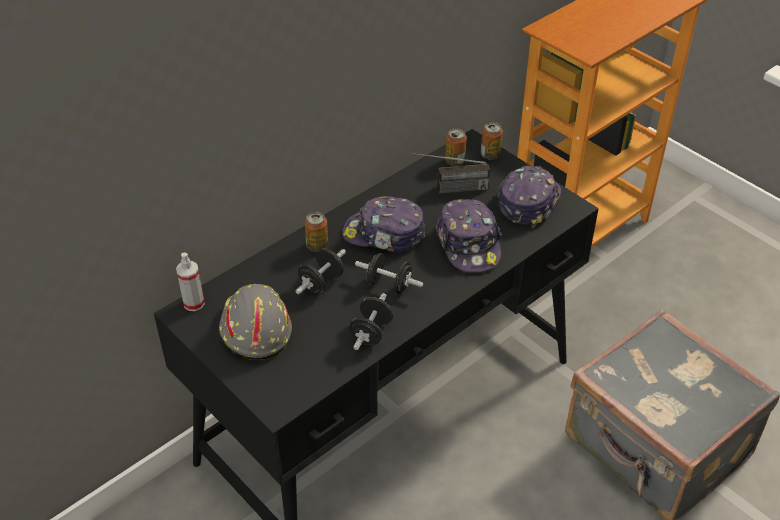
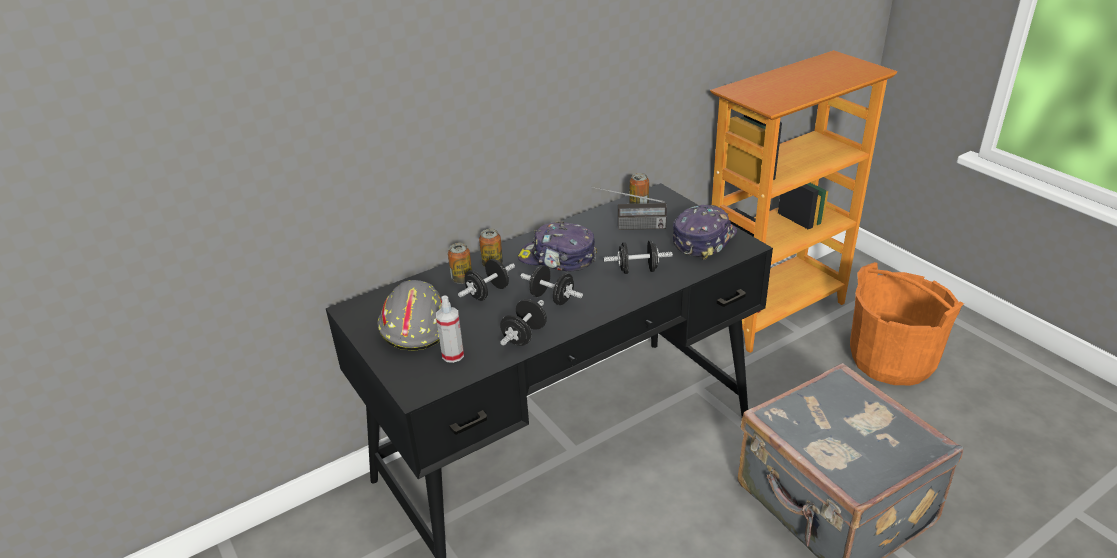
camera: 10 degrees right, 10 degrees down
spray bottle [176,252,205,311] -> spray bottle moved to [436,296,464,363]
cap [436,199,502,273] -> black dumbbell [604,240,673,274]
can [481,122,503,160] -> can moved to [448,243,472,284]
none -> orange bucket [850,262,964,385]

